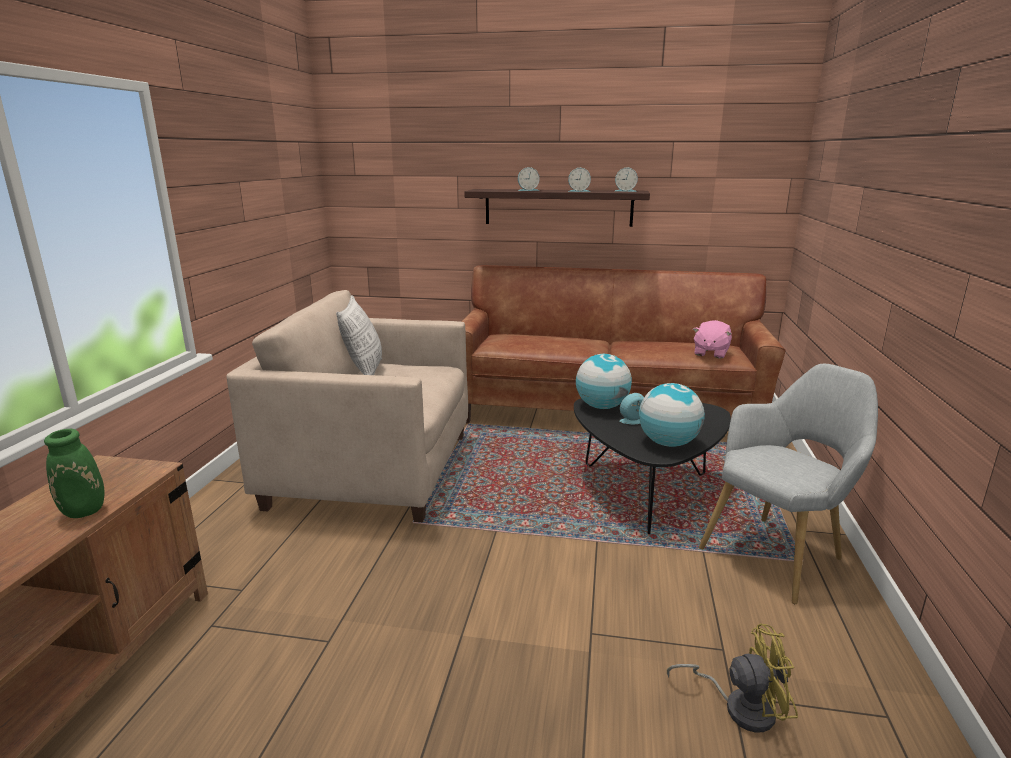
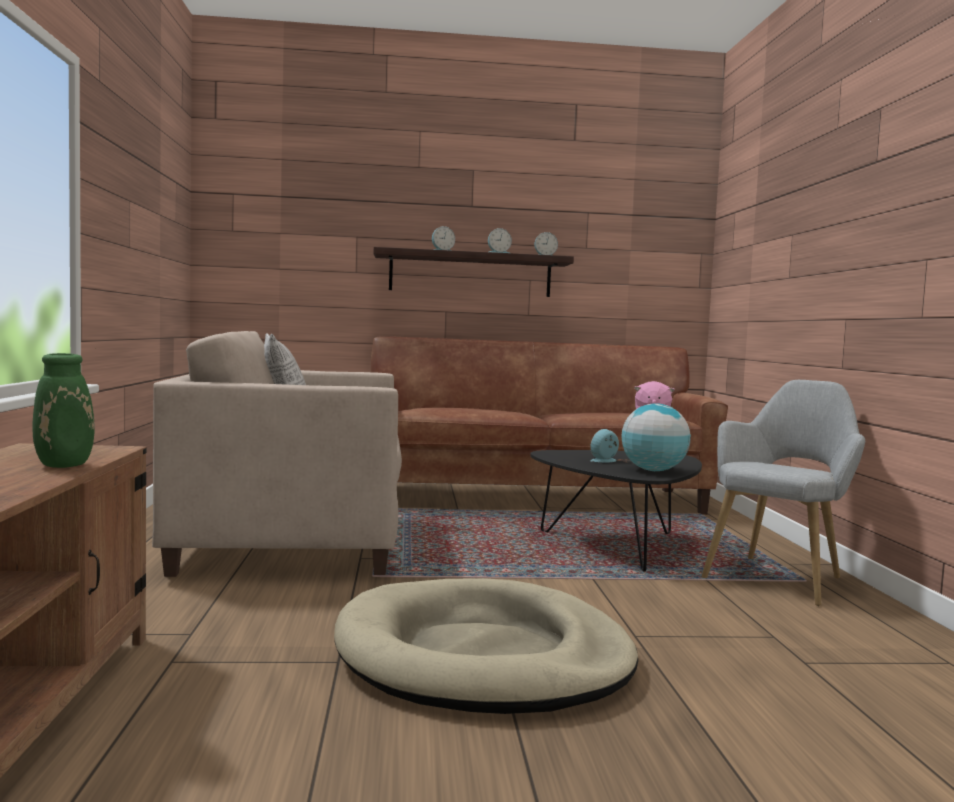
camera: 15 degrees left, 15 degrees down
globe [576,354,632,409] -> none
yellow fan [667,623,798,733] -> none
none -> beige dog bed [334,578,638,714]

